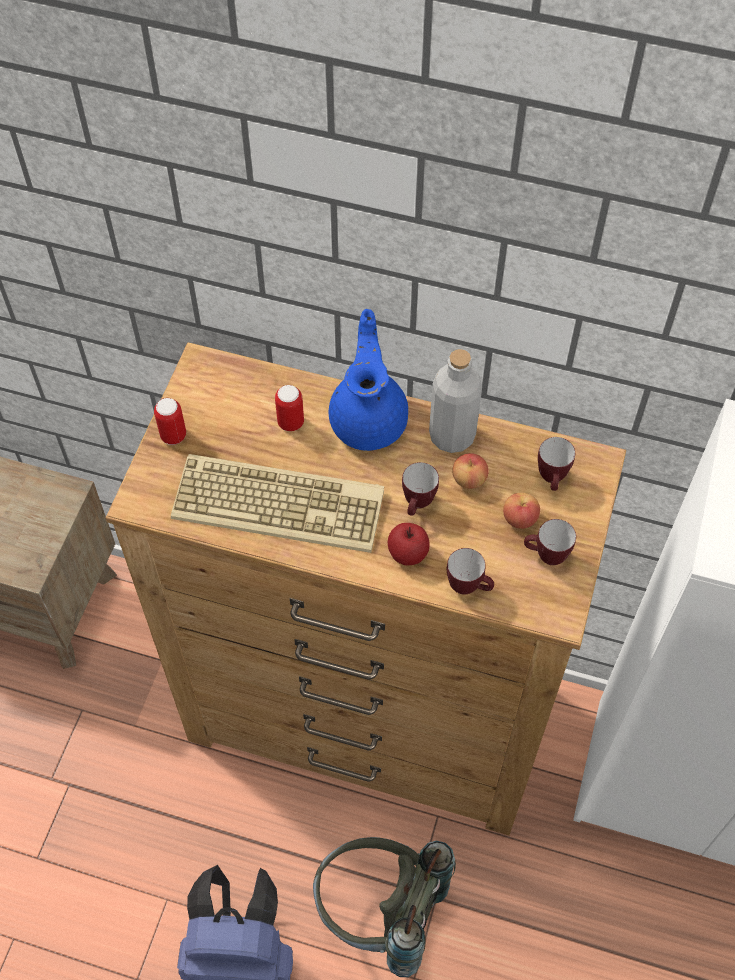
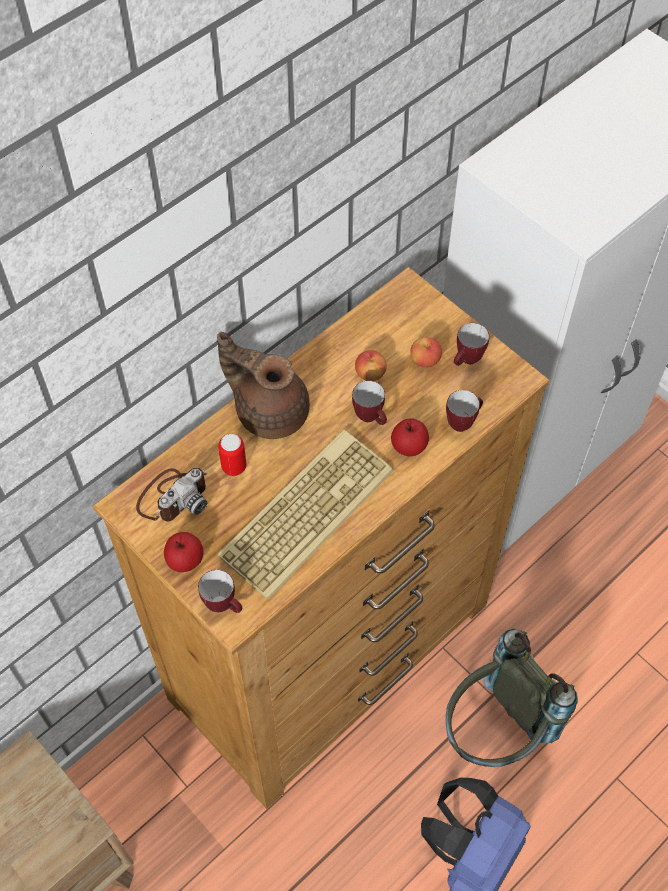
camera: 60 degrees left, 0 degrees up
can [154,398,186,445] -> apple [164,532,203,572]
blue teapot [329,309,408,451] -> brown teapot [217,332,310,439]
grey bottle [429,349,482,453] -> none
mug [538,437,575,491] -> mug moved to [198,570,242,613]
none -> camera [136,468,207,521]

